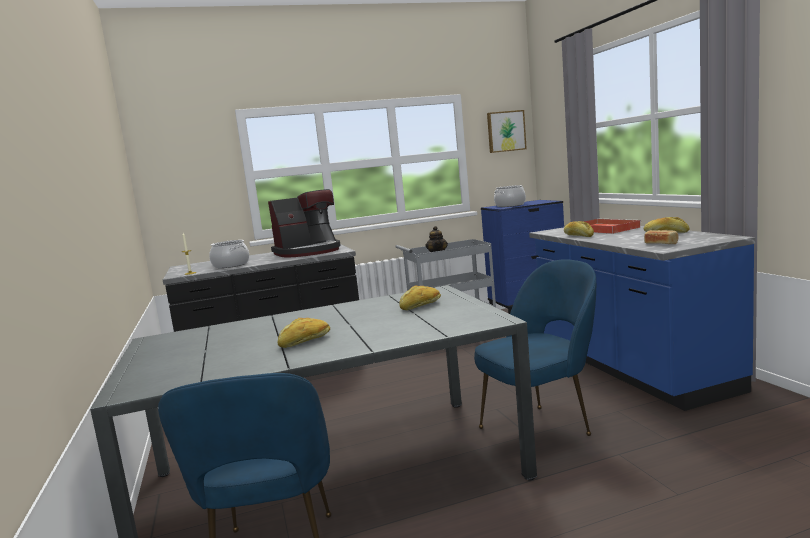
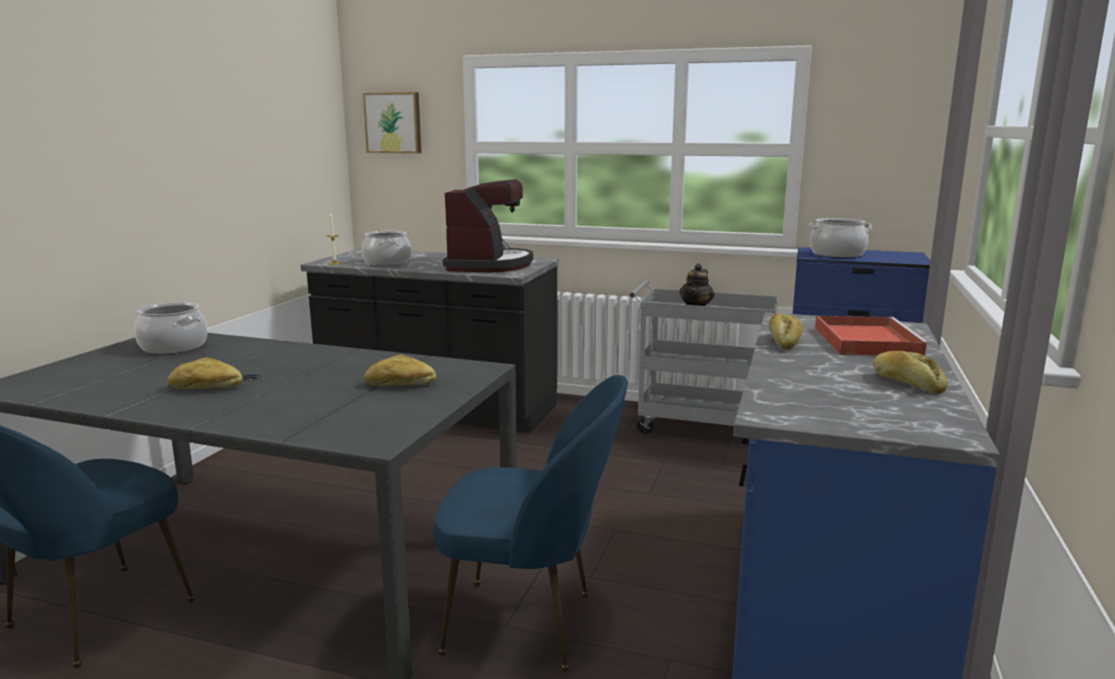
camera: 35 degrees right, 5 degrees up
coffee machine [268,189,340,258] -> coffee machine turned 90 degrees counterclockwise [443,179,533,273]
picture [487,110,527,153] -> picture moved to [363,92,421,153]
bread [644,230,679,244] -> none
none -> cooking pot [135,302,208,354]

